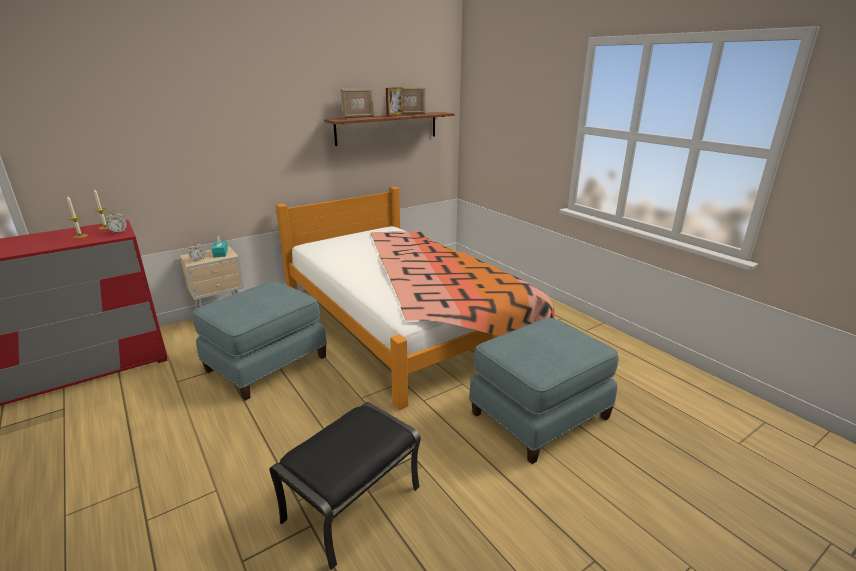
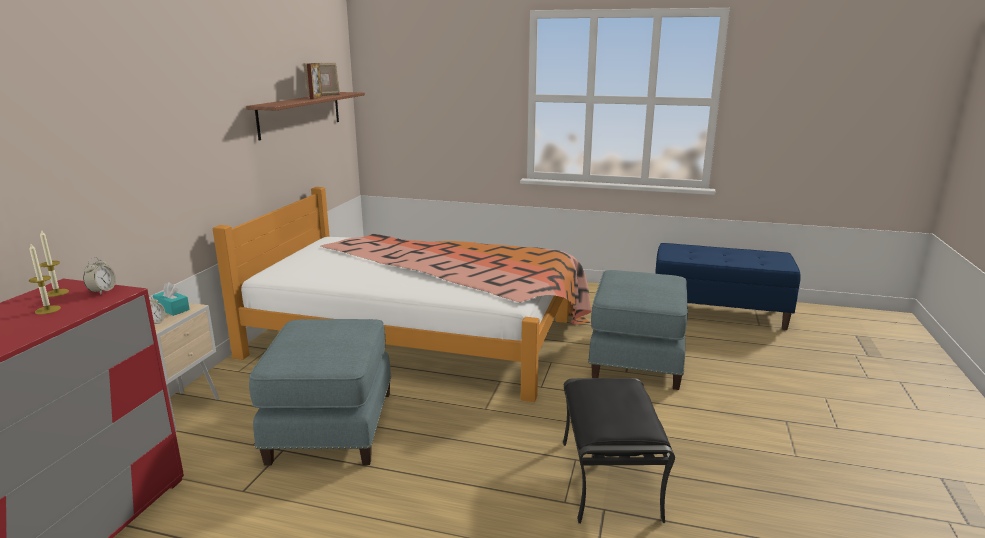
camera: 40 degrees left, 5 degrees down
picture frame [341,88,374,119] -> none
none -> blue bench [655,243,801,330]

